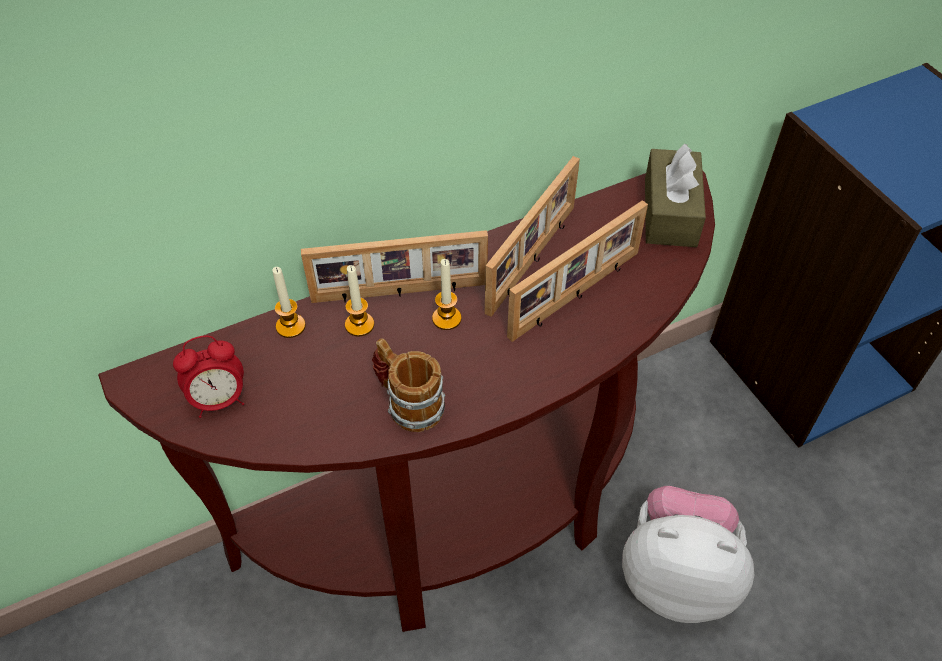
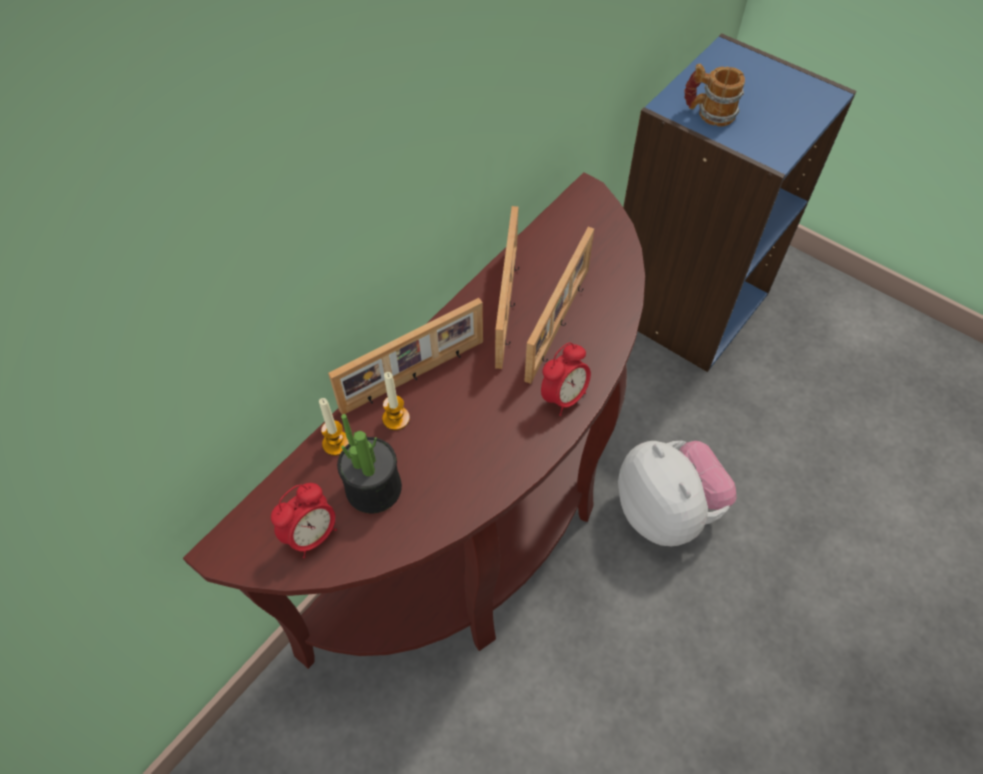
camera: 25 degrees left, 5 degrees up
mug [372,338,445,432] -> mug moved to [684,64,745,127]
candle [432,259,461,330] -> none
plush toy [622,486,754,623] -> plush toy turned 75 degrees clockwise [618,441,737,546]
brown tissue box [645,143,706,247] -> none
none -> potted plant [337,414,402,513]
none -> alarm clock [541,343,591,416]

